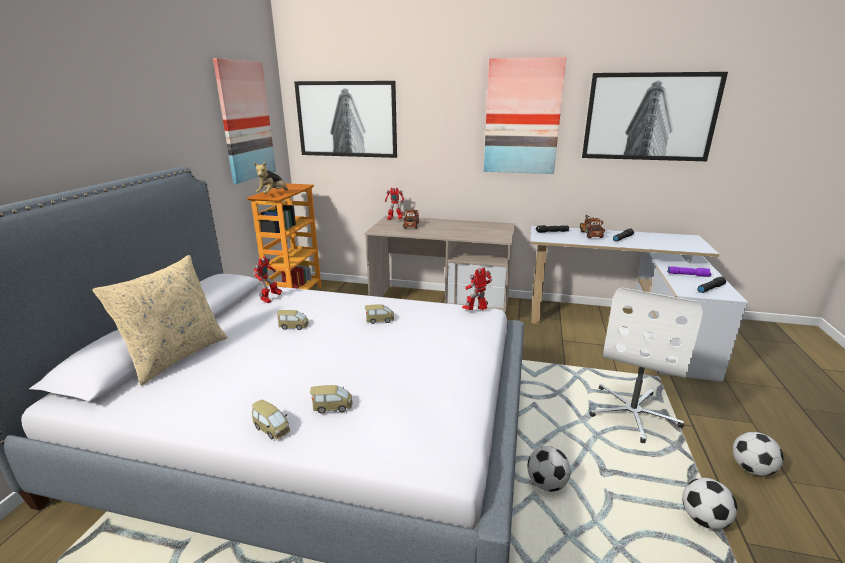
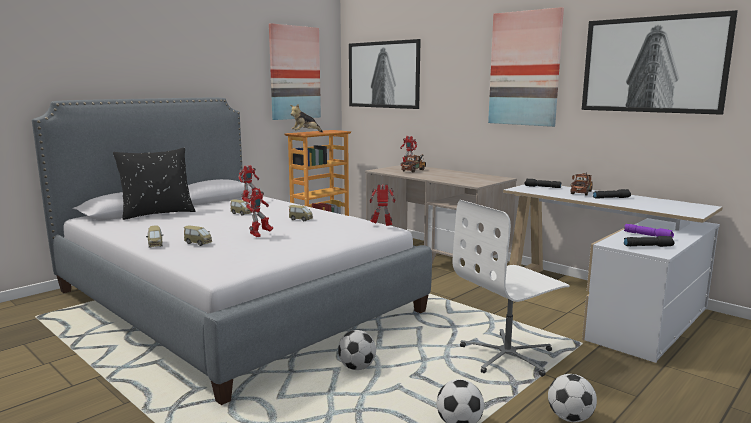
camera: 30 degrees right, 10 degrees down
beige pillow [92,255,228,386] -> black pillow [113,148,195,220]
none -> toy robot [245,189,273,237]

